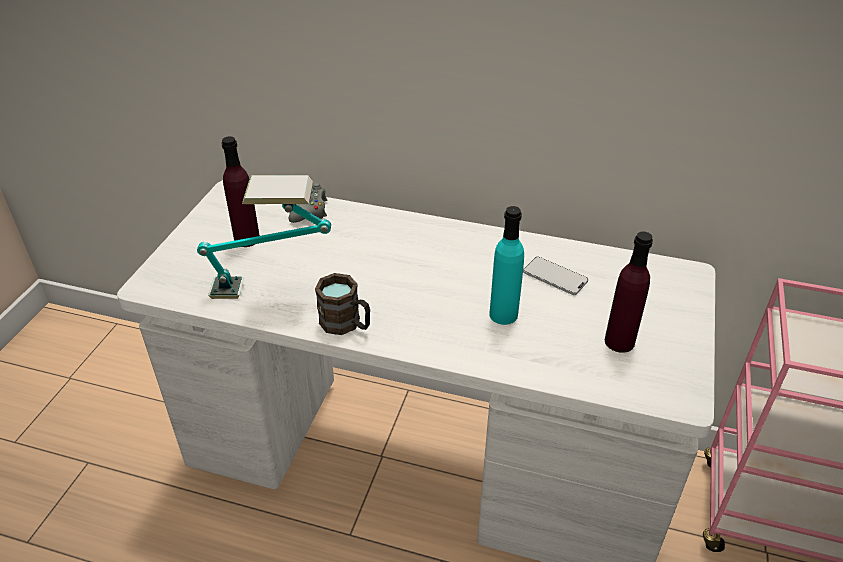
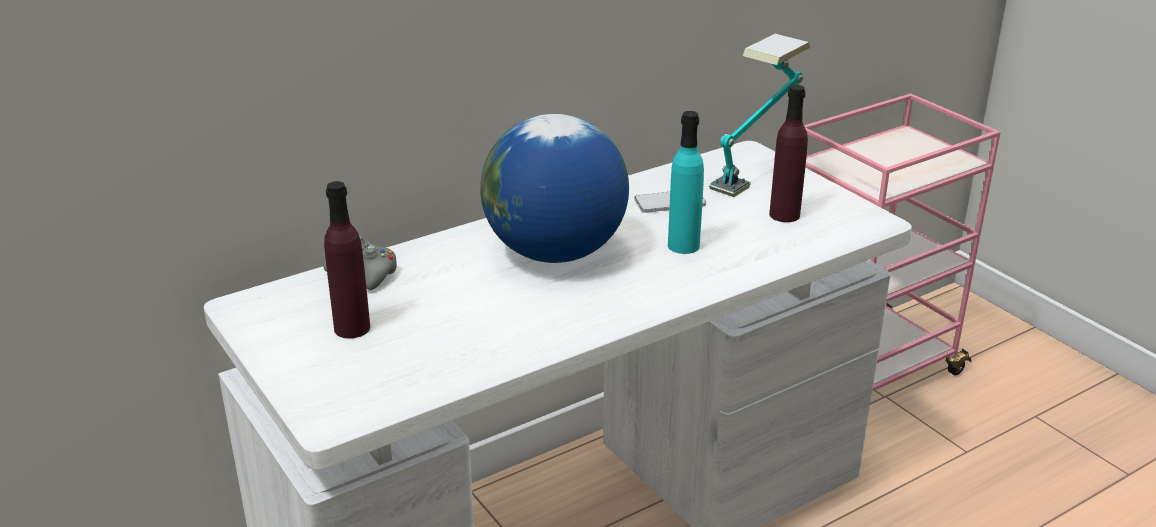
camera: 50 degrees left, 10 degrees down
table lamp [197,175,331,299] -> table lamp moved to [709,34,810,197]
brown mug [315,273,370,335] -> none
none -> globe [480,114,629,263]

